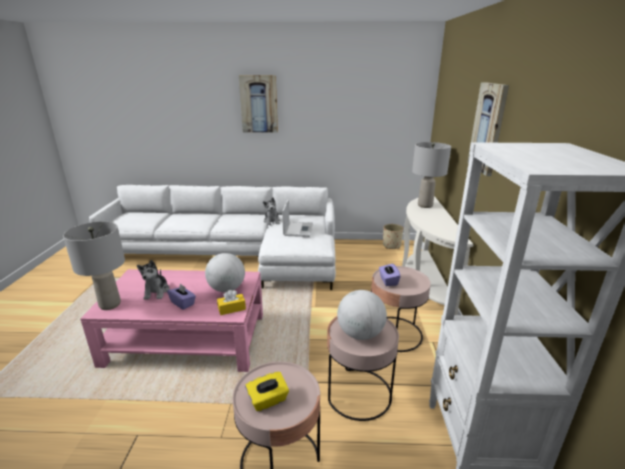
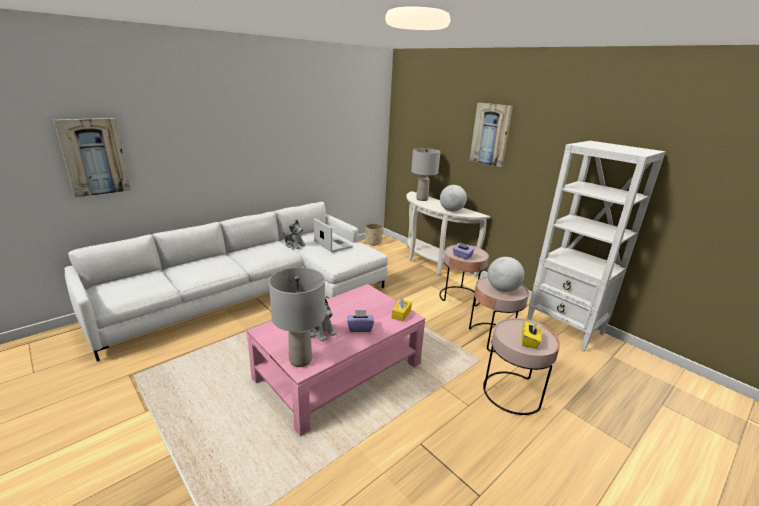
camera: 45 degrees left, 0 degrees up
globe [205,253,245,292] -> globe moved to [440,185,467,212]
picture [239,75,278,133] -> picture moved to [54,118,131,198]

